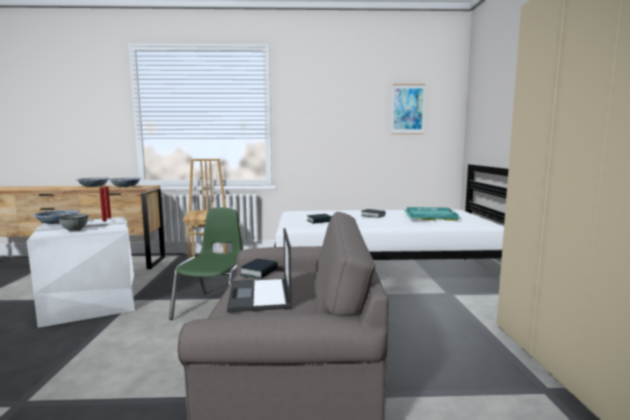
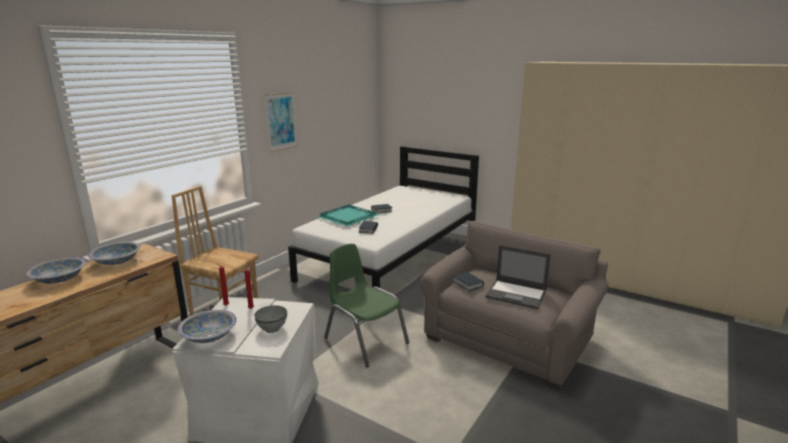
camera: 55 degrees left, 10 degrees up
picture [392,84,425,134] -> picture moved to [265,92,297,152]
turquoise tray [404,207,462,221] -> turquoise tray moved to [317,204,378,226]

